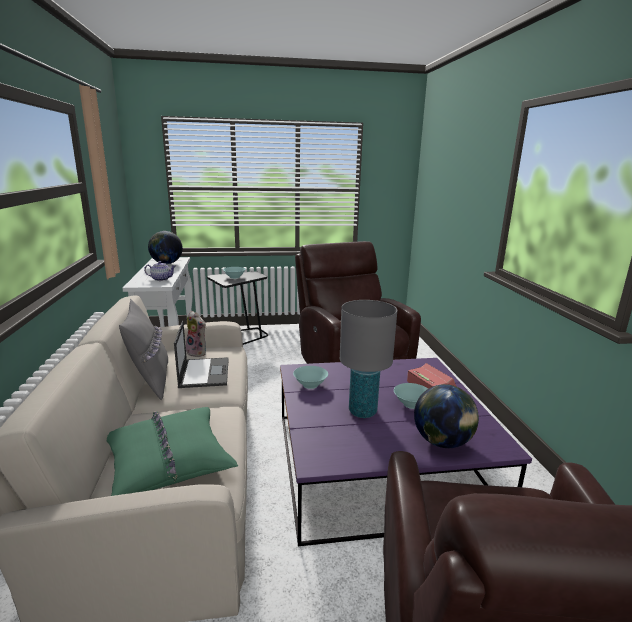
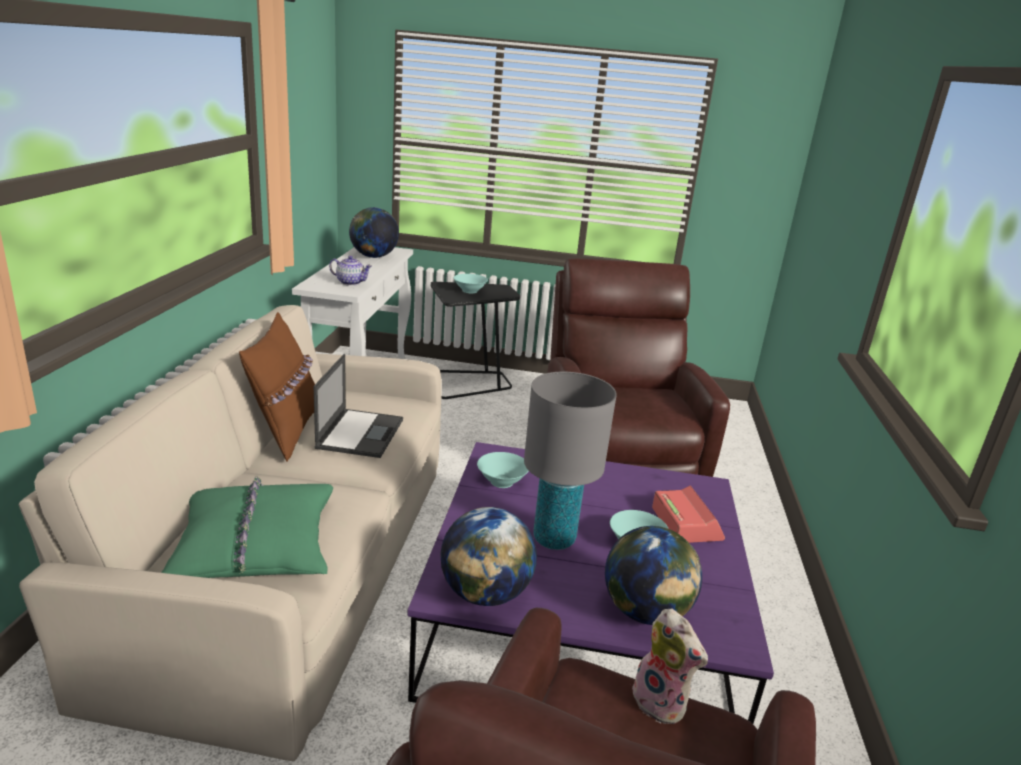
camera: 15 degrees right, 5 degrees up
grey pillow [119,299,168,401] -> brown pillow [239,312,315,461]
plush toy [186,311,206,357] -> plush toy moved to [632,608,708,724]
none -> globe [440,507,537,606]

